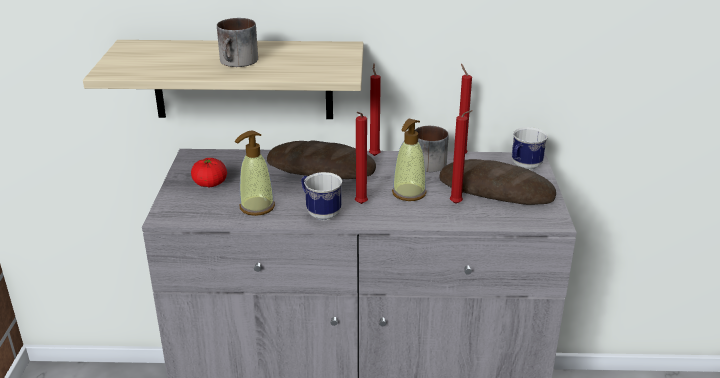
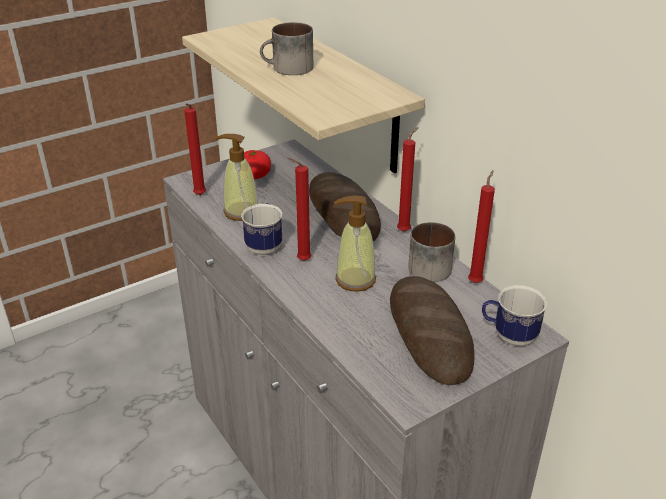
camera: 55 degrees right, 5 degrees up
red candle [450,110,473,204] -> red candle moved to [184,103,206,195]

